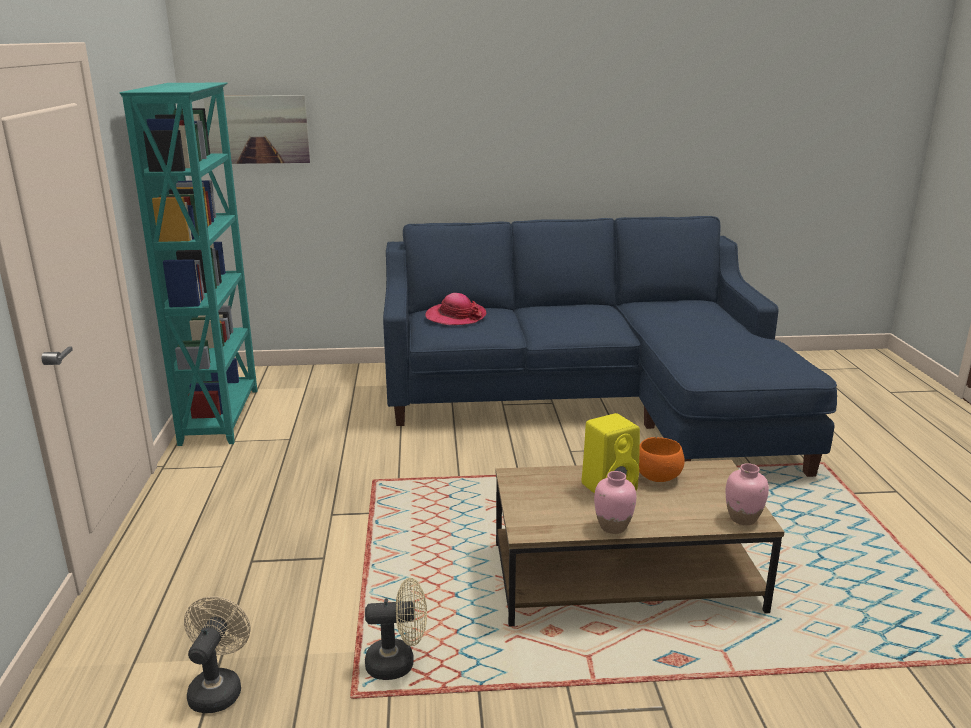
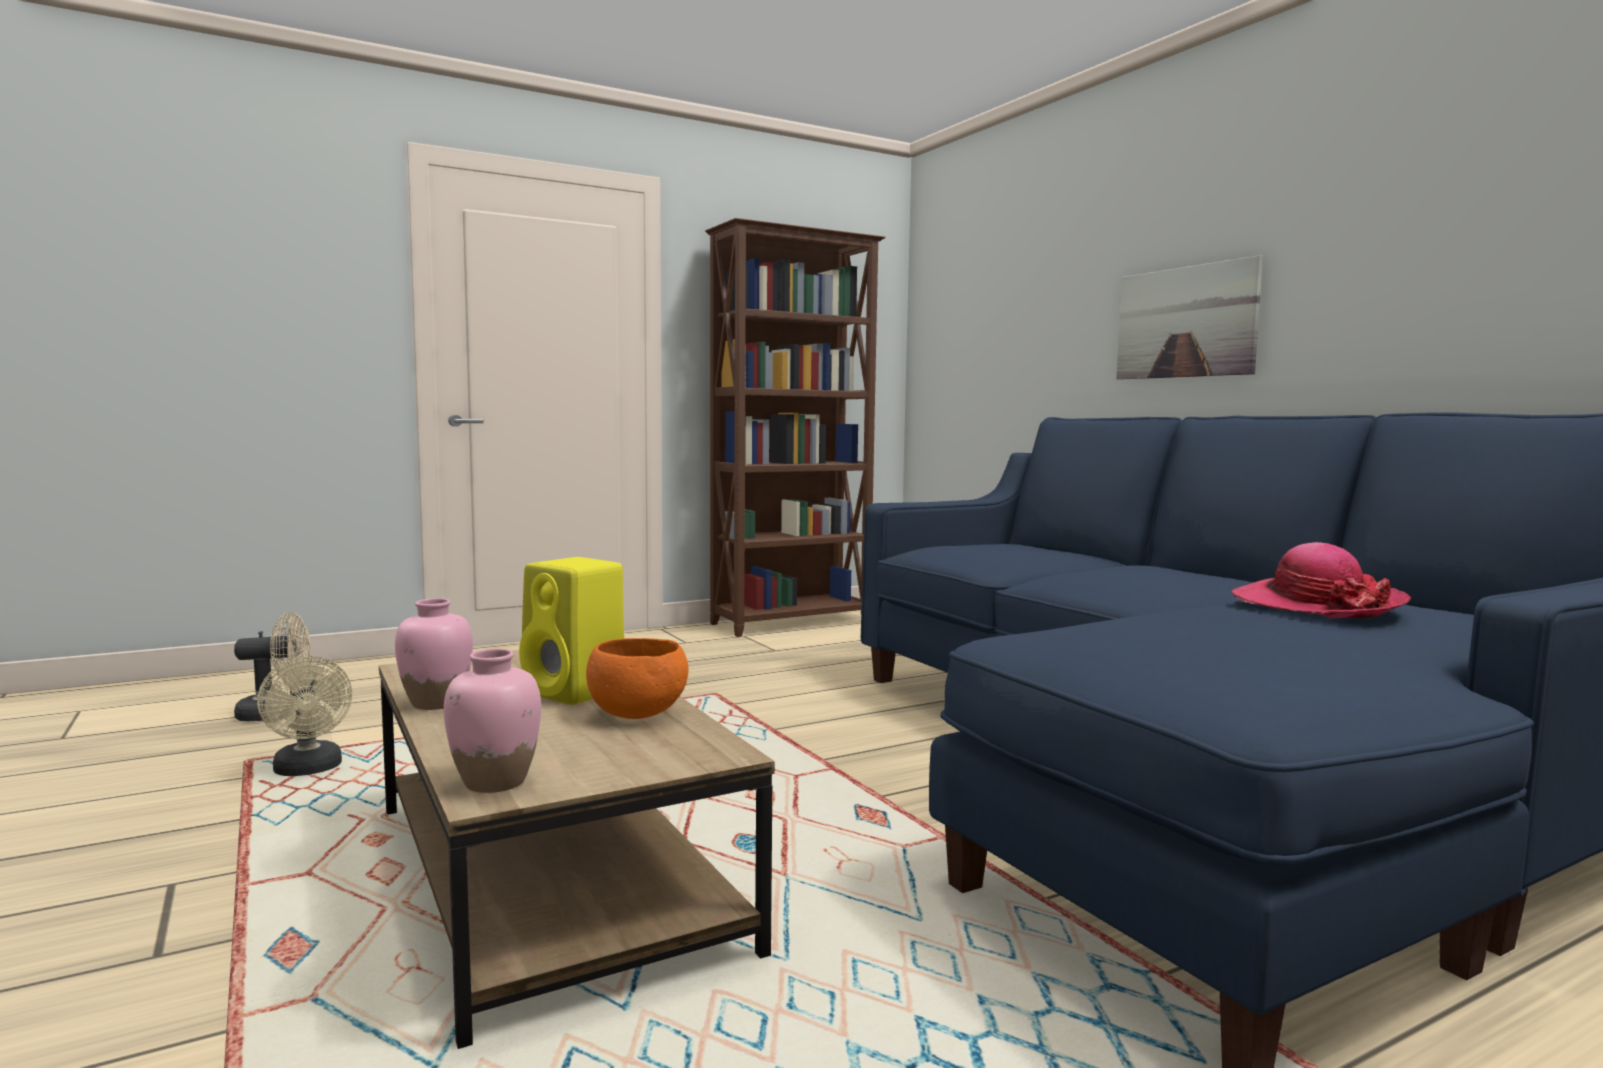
camera: 65 degrees right, 15 degrees down
turquoise bookcase [120,83,257,446] -> brown bookcase [705,218,886,637]
picture [204,95,310,164] -> picture moved to [1116,255,1263,380]
hat [425,293,486,325] -> hat moved to [1231,542,1411,618]

